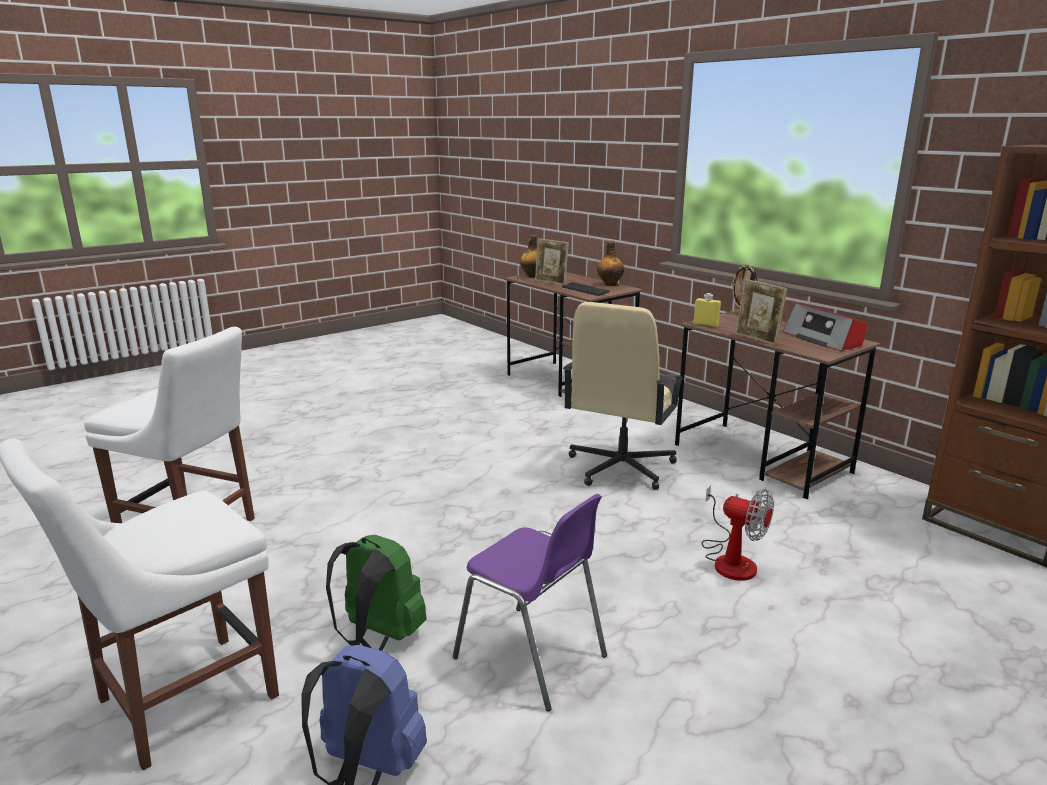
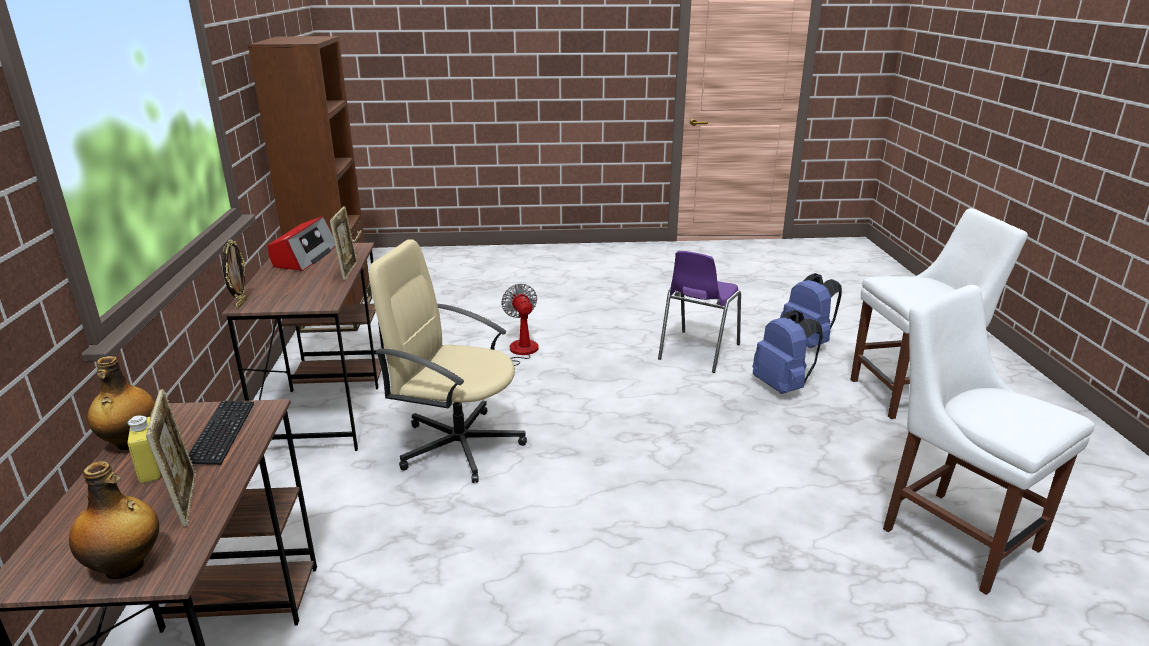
camera: 145 degrees left, 5 degrees up
green backpack [326,535,427,651] -> blue backpack [753,310,823,394]
purple chair [452,494,607,711] -> purple chair turned 135 degrees counterclockwise [658,251,741,373]
beige office chair [563,302,683,490] -> beige office chair turned 135 degrees counterclockwise [369,239,527,483]
yellow bottle [693,293,721,327] -> yellow bottle moved to [127,415,161,483]

